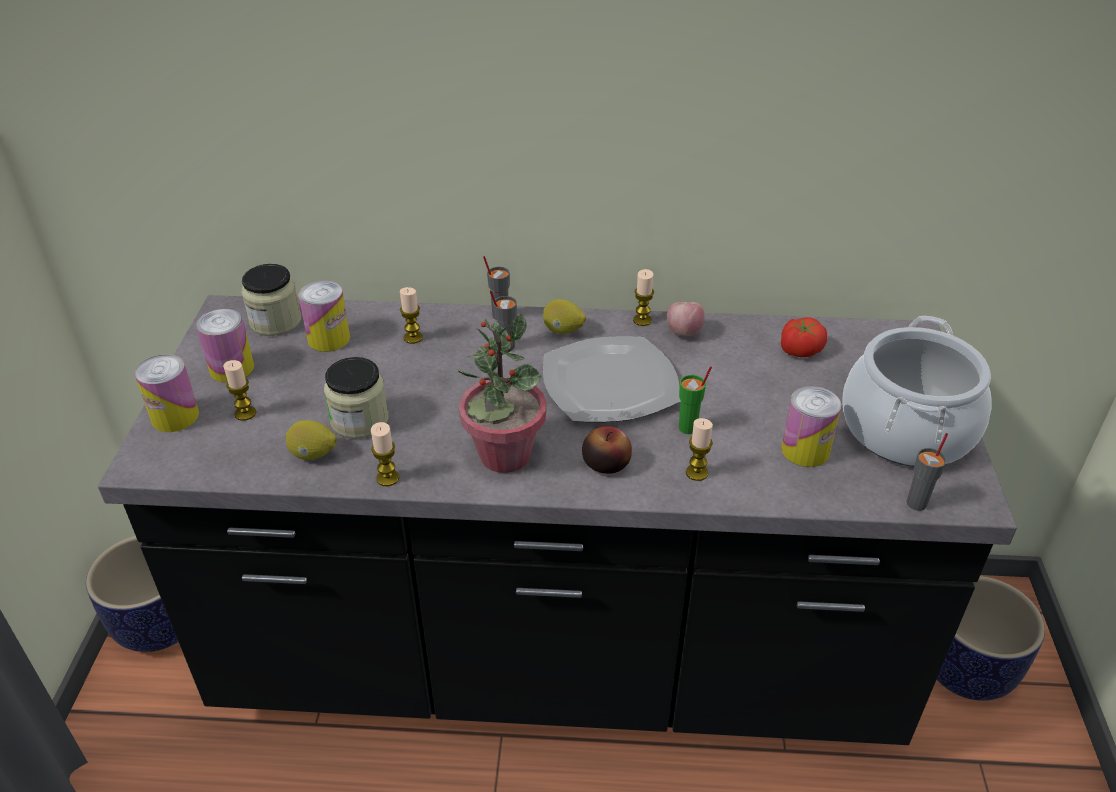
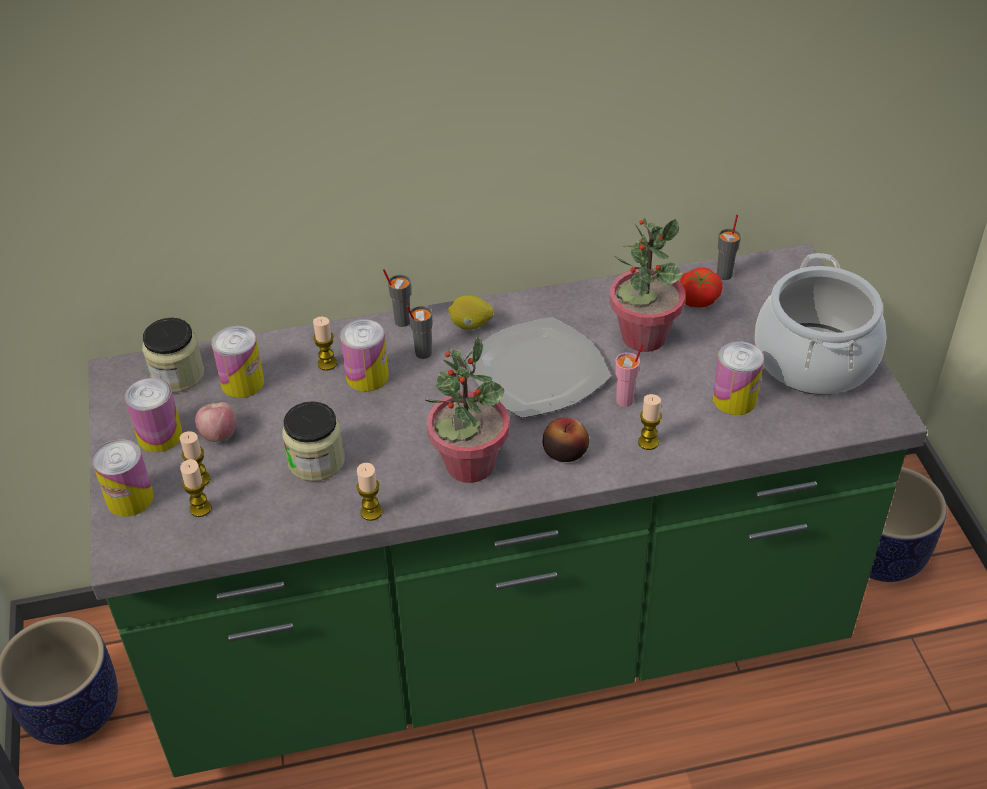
camera: 15 degrees left, 5 degrees up
black counter [98,295,1017,745] -> green counter [88,243,928,777]
lemon [286,420,337,460] -> none
candle [633,269,654,326] -> candle moved to [180,459,211,517]
apple [667,302,705,336] -> apple moved to [195,402,236,442]
green cup [679,366,712,434] -> pink cup [616,343,644,407]
grey cup [907,433,948,511] -> grey cup moved to [717,215,741,280]
none -> can [340,319,389,391]
none -> potted plant [610,218,685,352]

